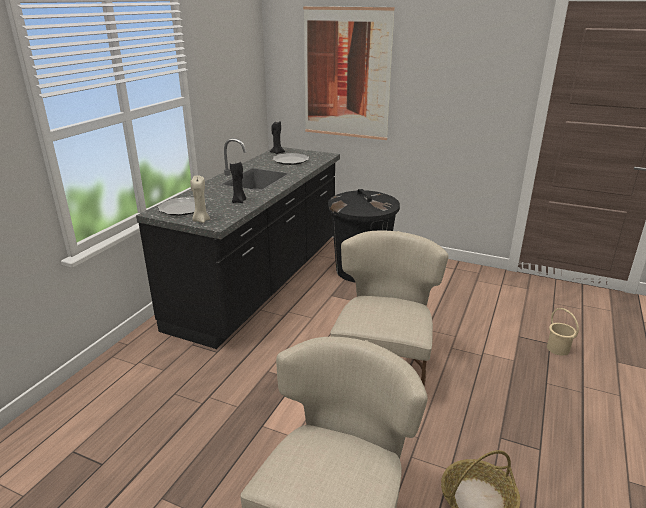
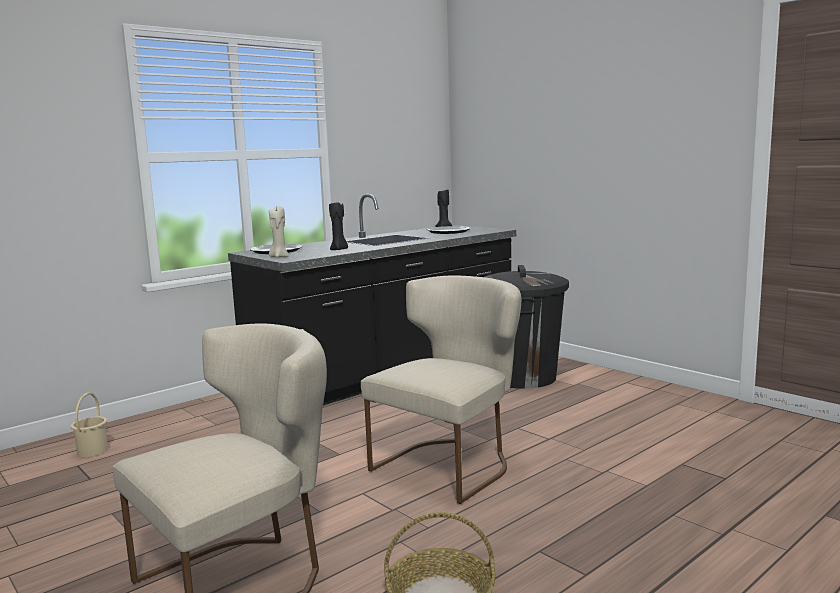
camera: 25 degrees right, 15 degrees down
picture [303,6,395,140] -> none
beige bucket [547,308,579,356] -> beige bucket moved to [71,392,108,457]

